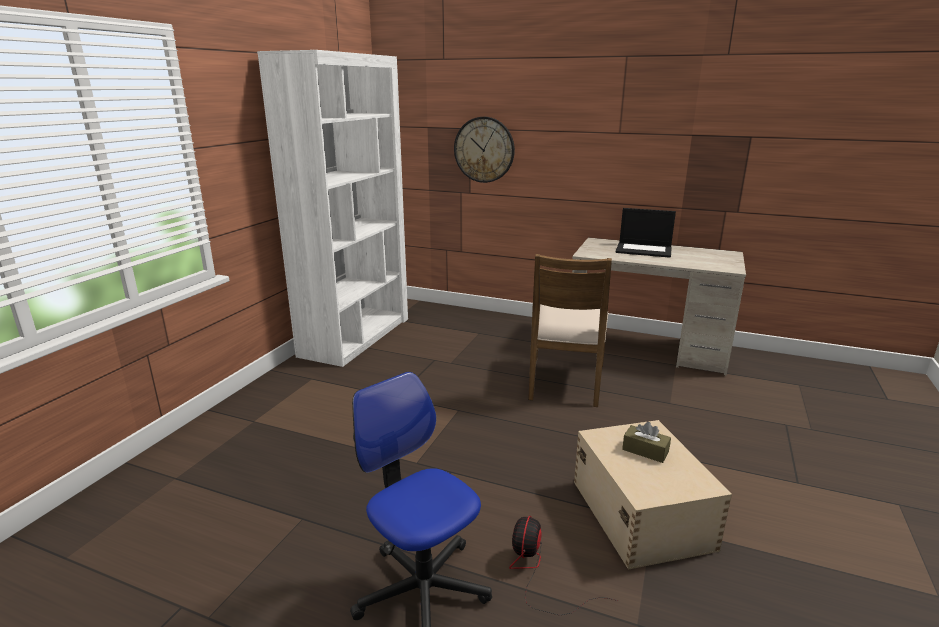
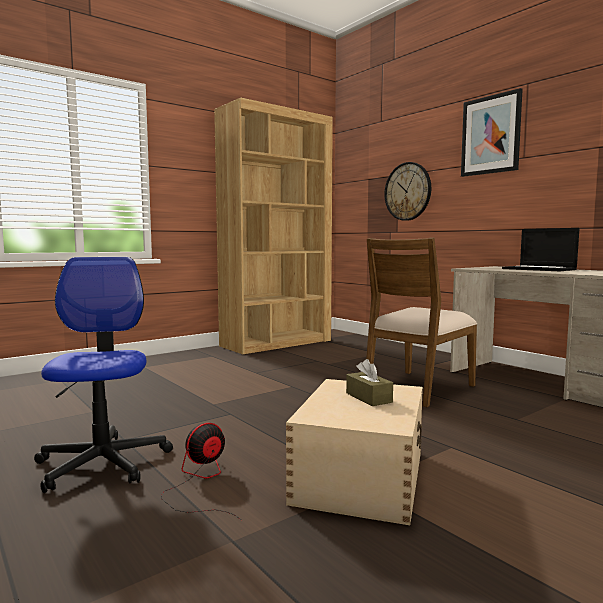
camera: 30 degrees right, 15 degrees down
white bookcase [257,50,408,367] -> brown bookcase [214,98,333,354]
none -> picture [461,88,523,177]

